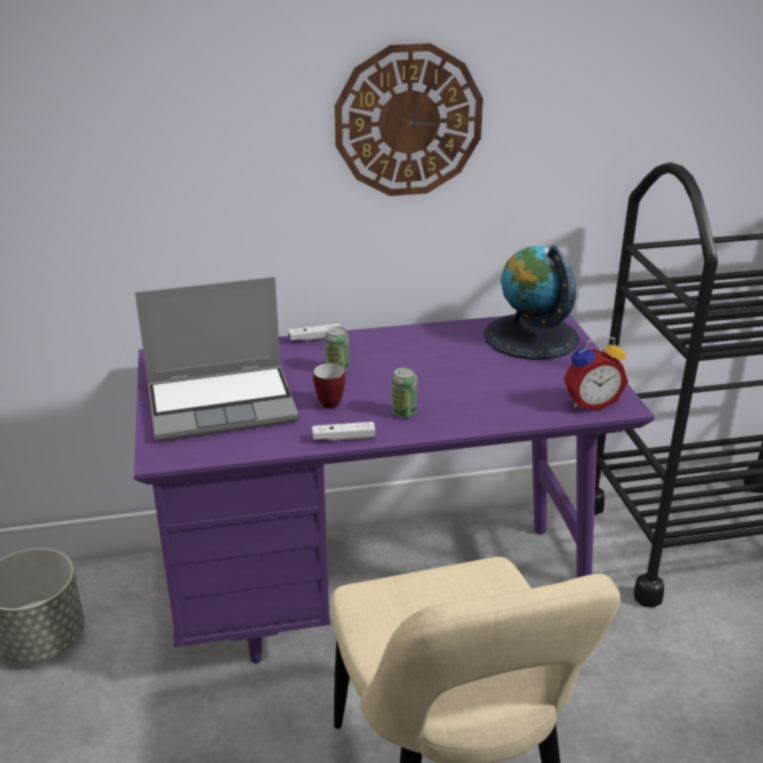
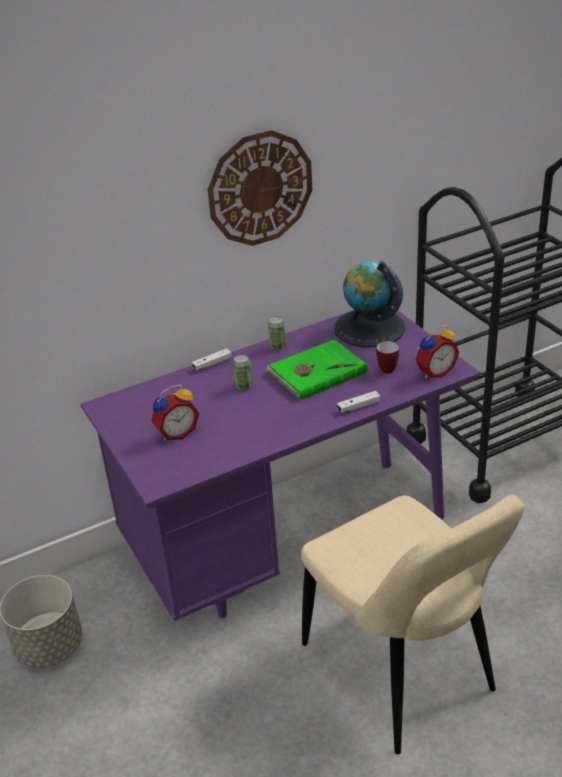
camera: 15 degrees left, 5 degrees up
laptop [135,277,299,441] -> alarm clock [151,385,199,441]
white game controller [312,422,375,441] -> white game controller moved to [337,391,380,412]
mug [313,363,346,409] -> mug moved to [376,341,399,374]
can [392,367,417,418] -> can moved to [268,316,286,350]
none -> green book [266,339,367,400]

